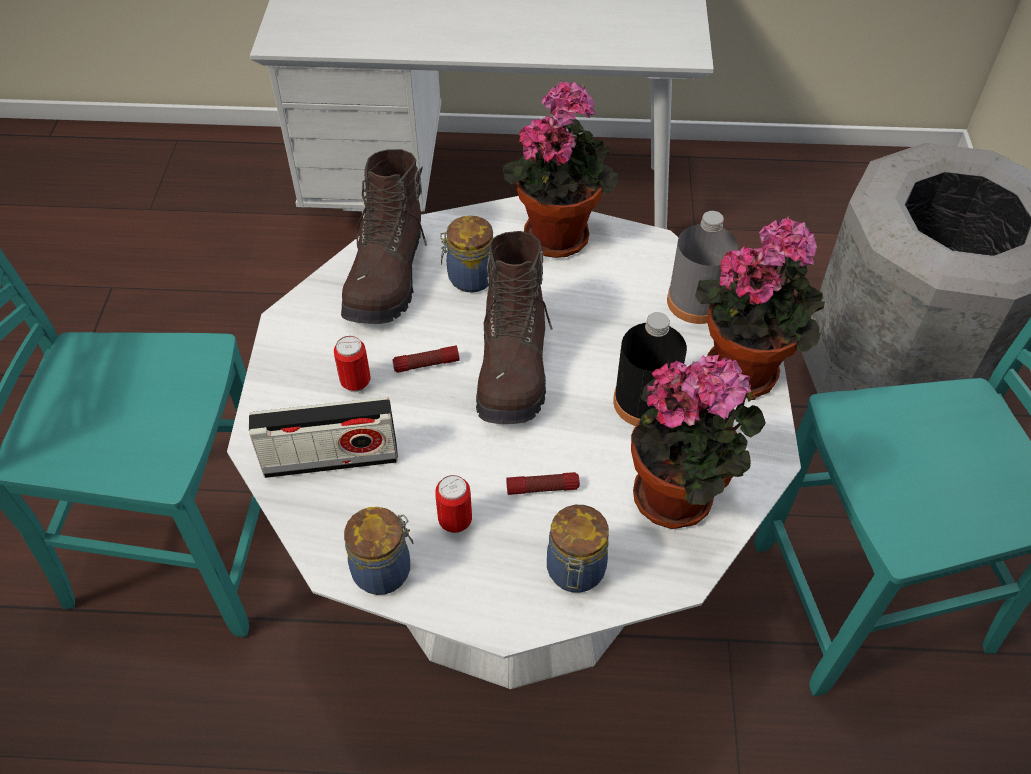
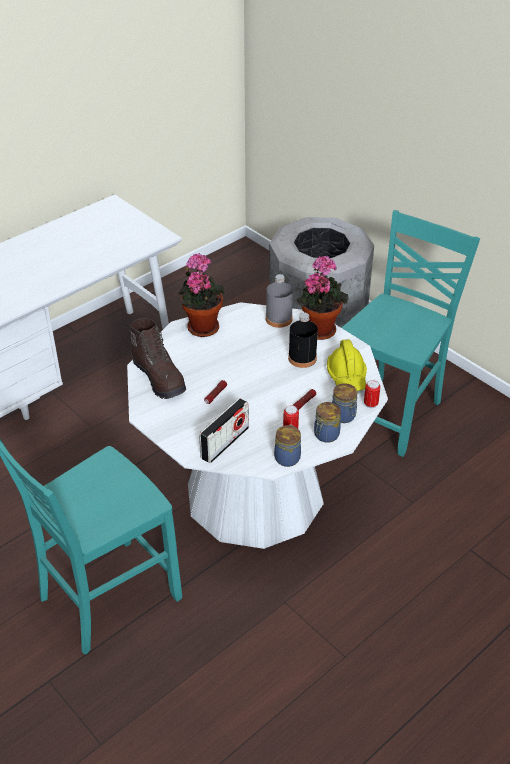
camera: 45 degrees left, 10 degrees down
can [334,336,370,392] -> can moved to [364,380,380,408]
jar [440,215,493,293] -> jar moved to [314,402,341,443]
brown boot [476,231,553,424] -> none
potted plant [631,355,766,529] -> yellow hard hat [327,340,367,391]

